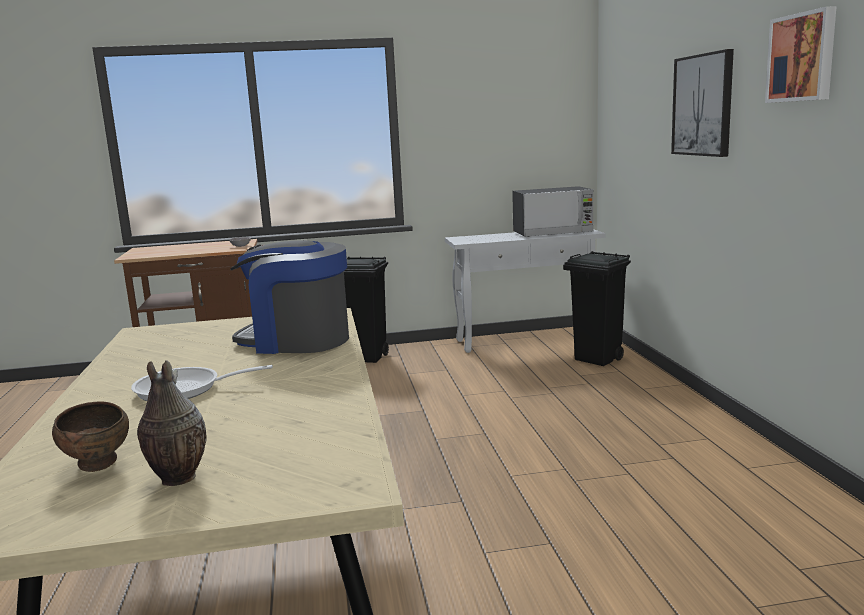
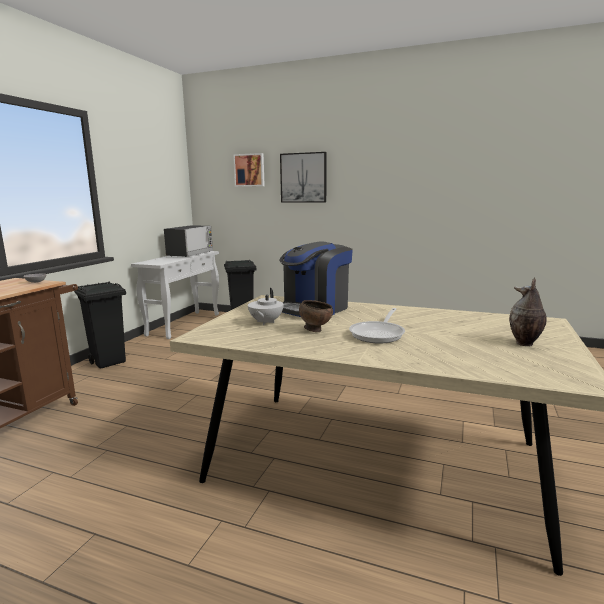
camera: 60 degrees left, 0 degrees up
brown bowl [52,401,129,472] -> brown bowl moved to [299,300,333,332]
picture [765,6,837,103] -> picture moved to [233,153,265,187]
none -> white teapot [248,288,284,325]

